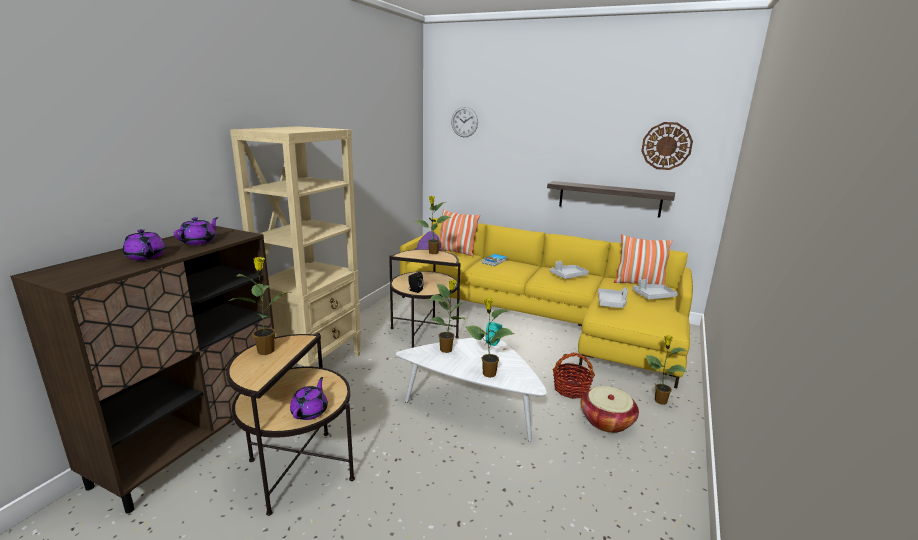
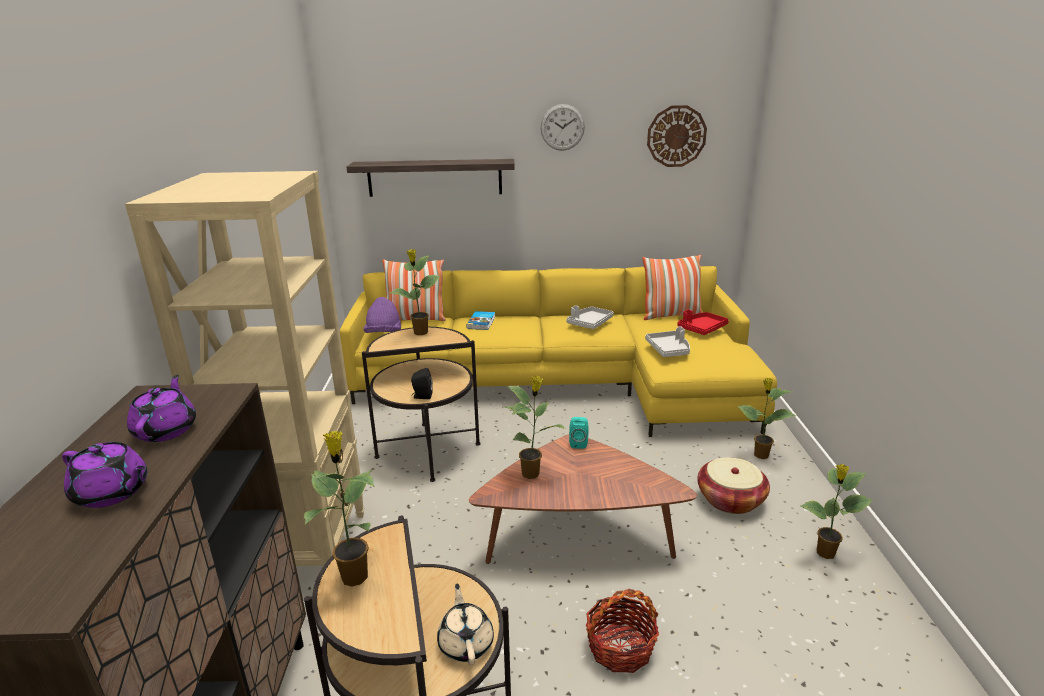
camera: 25 degrees left, 5 degrees up
purple teapot [290,377,328,420] -> beige teapot [437,584,494,665]
white coffee table [396,337,547,442] -> brown coffee table [469,434,697,564]
wall clock [451,107,478,137] -> wall clock moved to [541,104,585,151]
potted plant [465,298,514,378] -> potted plant moved to [800,464,873,559]
shelf [547,181,675,218] -> shelf moved to [346,159,515,197]
basket [553,353,595,399] -> basket moved to [586,589,659,673]
grey tray [632,279,678,299] -> red tray [677,309,729,335]

